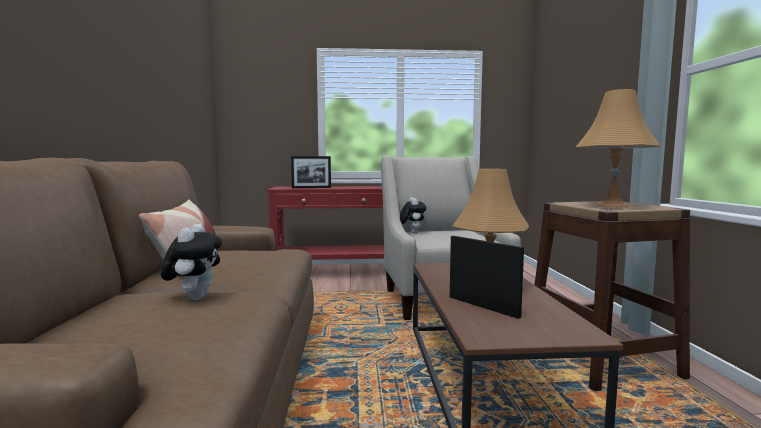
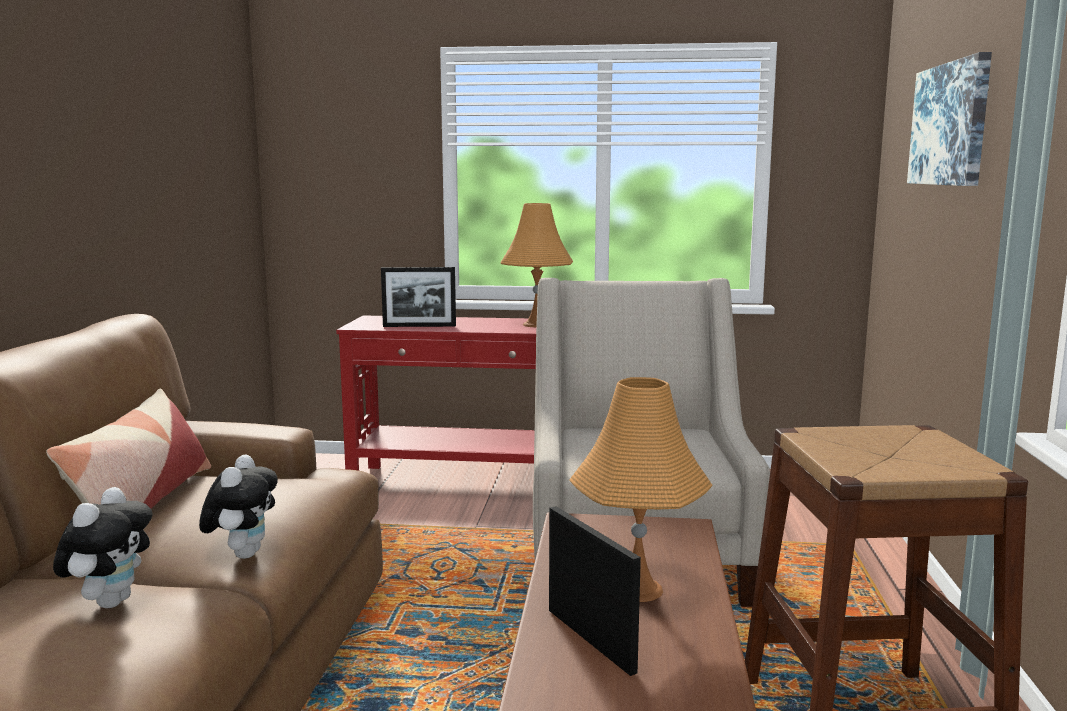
camera: 10 degrees right, 5 degrees up
plush toy [400,197,427,234] -> plush toy moved to [199,454,278,559]
orange table lamp [576,89,661,207] -> orange table lamp moved to [500,203,573,327]
none -> picture [907,52,992,186]

